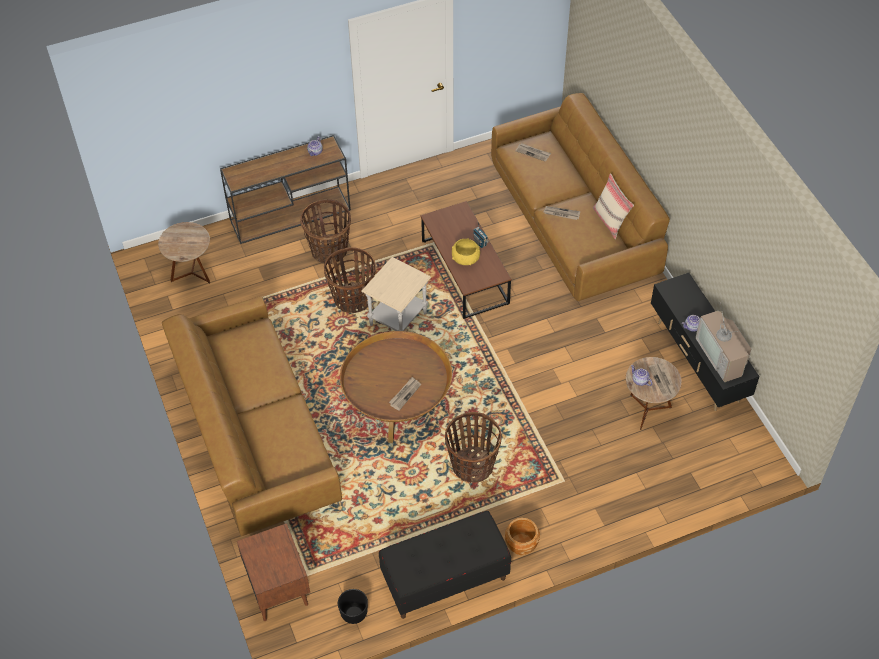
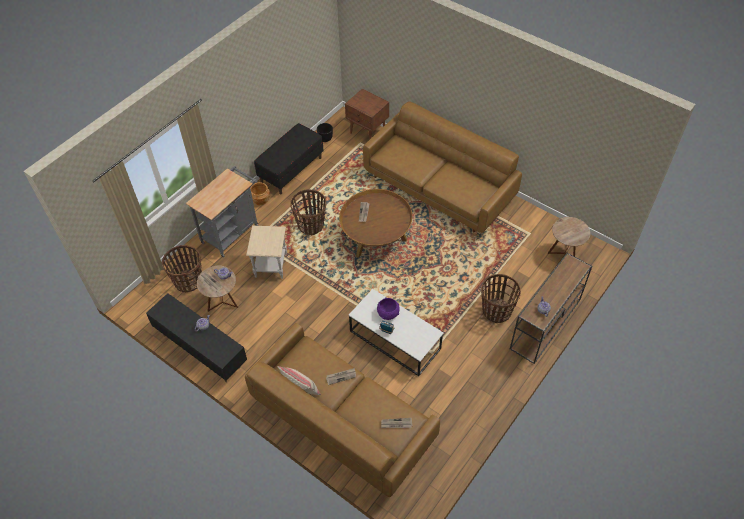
camera: 150 degrees right, 0 degrees up
basket [324,247,376,313] -> basket moved to [162,245,202,292]
beige side table [361,257,431,331] -> beige side table moved to [246,226,287,279]
brown coffee table [421,201,511,319] -> white coffee table [349,289,444,376]
yellow bowl [452,238,480,265] -> purple bowl [377,298,400,320]
television [696,302,751,382] -> none
none -> grey cart [186,166,259,258]

